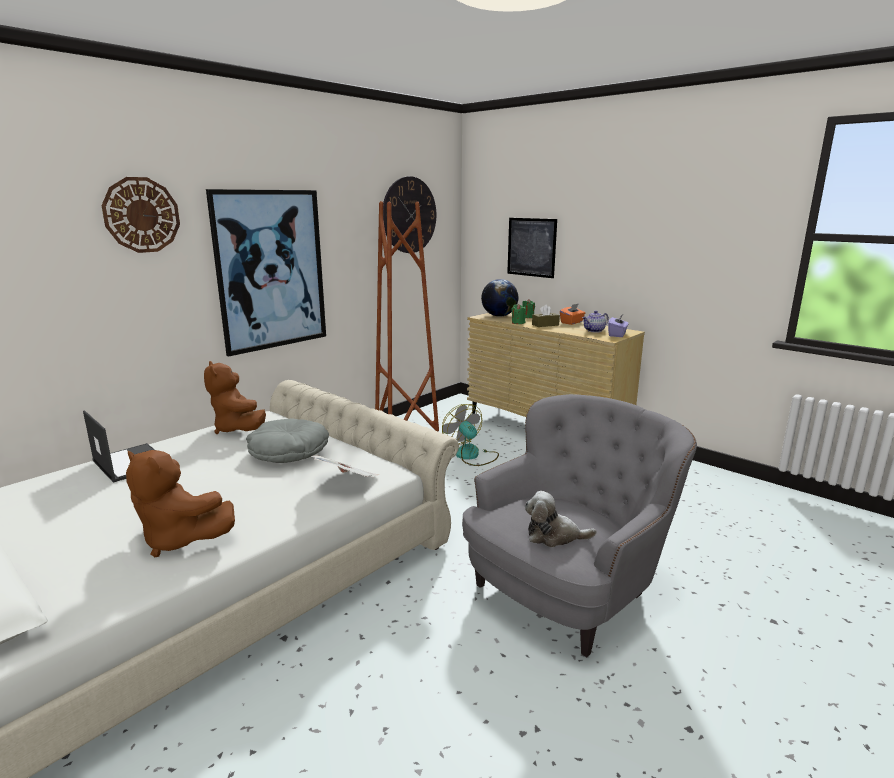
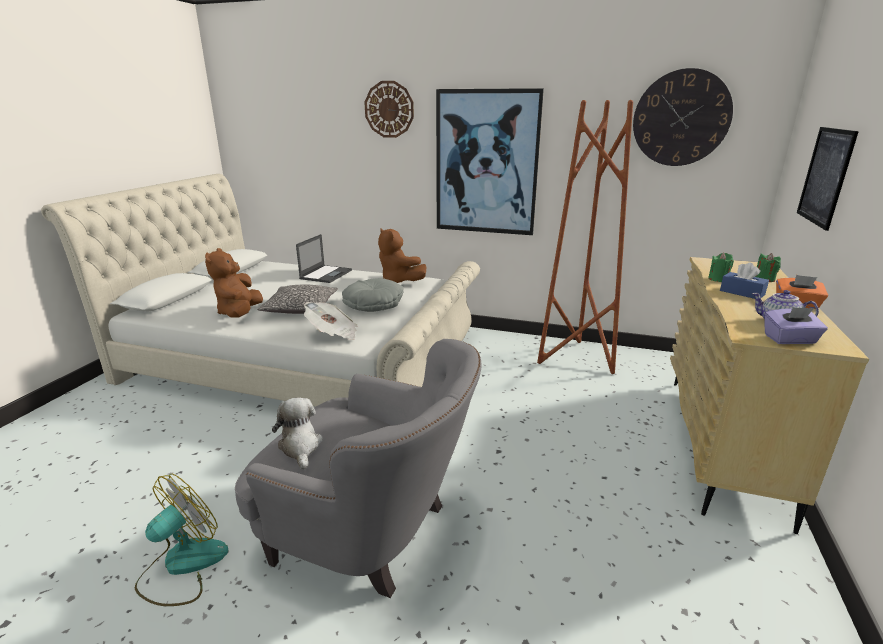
camera: 65 degrees right, 5 degrees up
brown plush toy [204,361,266,434] -> brown plush toy turned 75 degrees counterclockwise [378,228,427,283]
fan [442,404,499,466] -> fan moved to [135,473,228,606]
globe [481,279,518,317] -> none
brown tissue box [532,304,560,327] -> blue tissue box [720,263,769,299]
none -> pillow [257,284,338,314]

